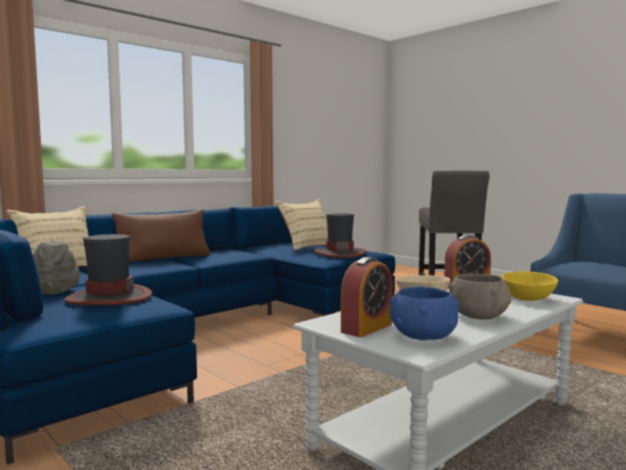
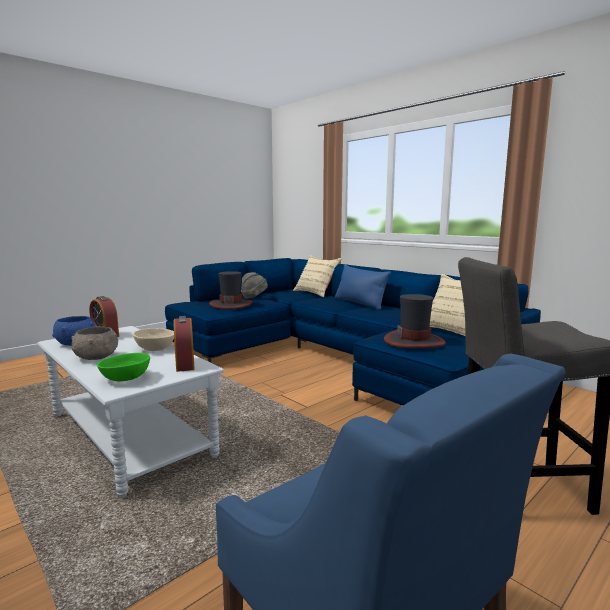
camera: 90 degrees right, 5 degrees up
brown pillow [112,210,210,262] -> blue pillow [335,265,391,310]
yellow bowl [502,271,558,301] -> green bowl [97,353,150,382]

